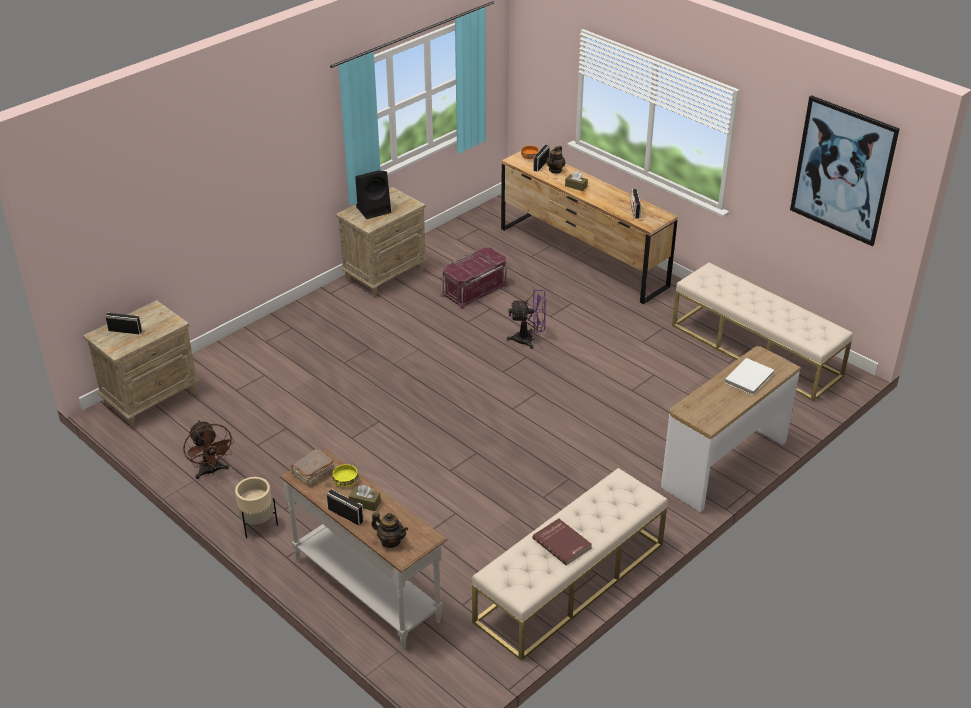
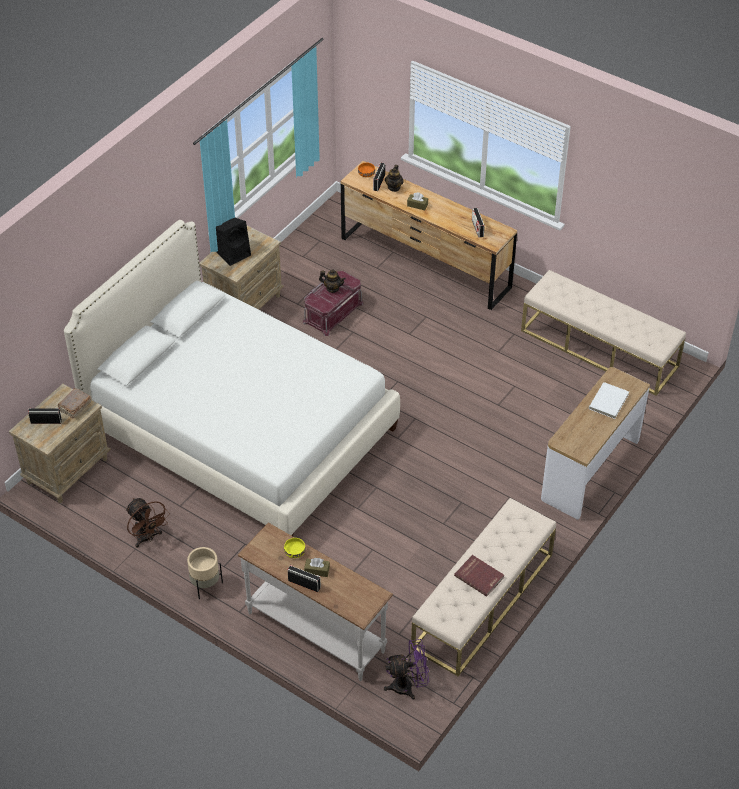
camera: 10 degrees left, 10 degrees up
brown book [291,449,335,486] -> brown book moved to [58,388,91,419]
teapot [371,512,408,548] -> teapot moved to [319,269,346,293]
purple fan [507,289,546,349] -> purple fan moved to [384,639,429,700]
picture [790,95,900,246] -> none
none -> white bed [64,220,400,536]

